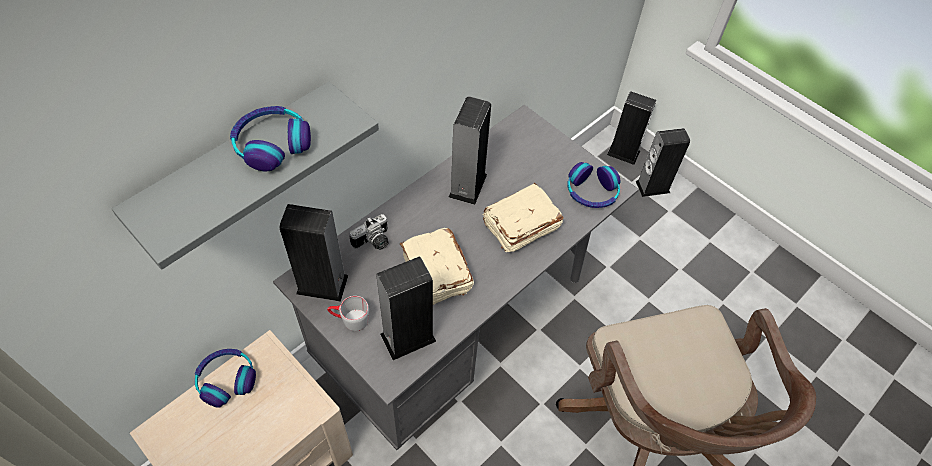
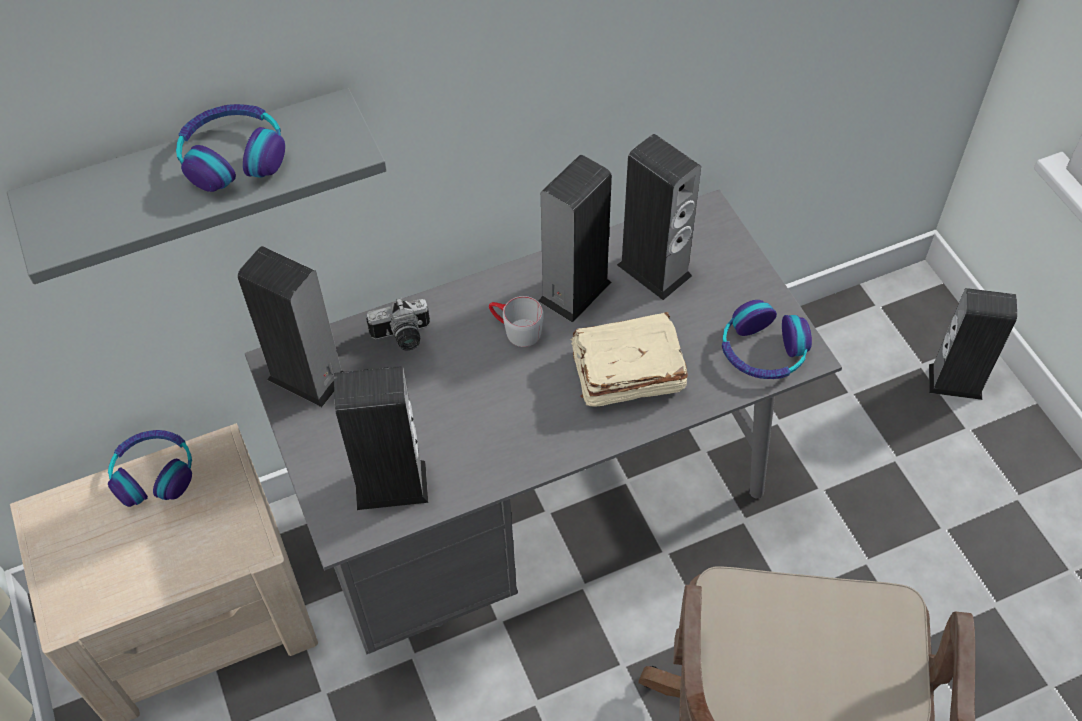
camera: 25 degrees right, 0 degrees up
grey mug [327,296,369,331] -> grey mug moved to [489,296,544,347]
beige book [400,228,474,305] -> none
speaker [607,91,656,165] -> speaker moved to [617,134,701,300]

